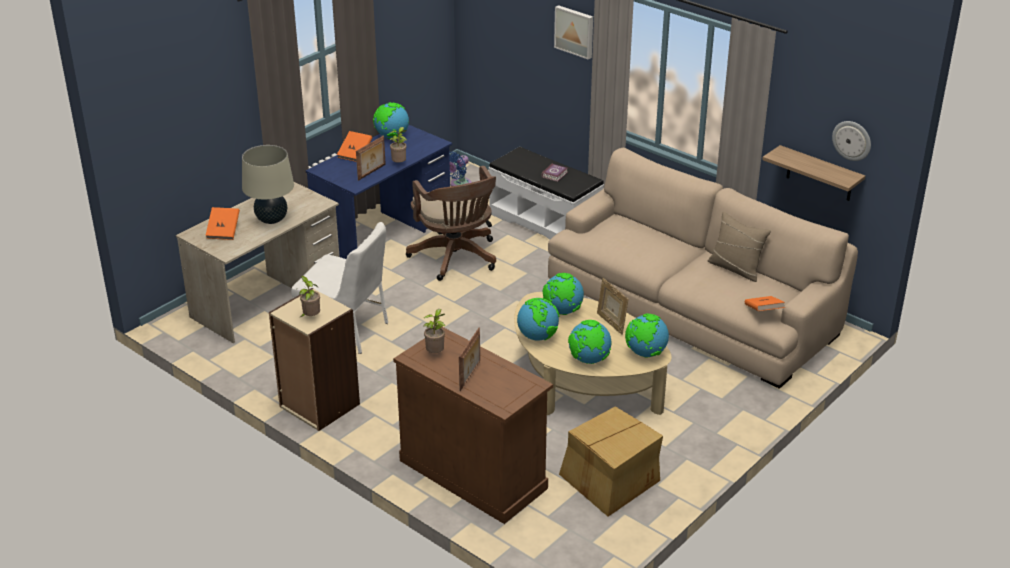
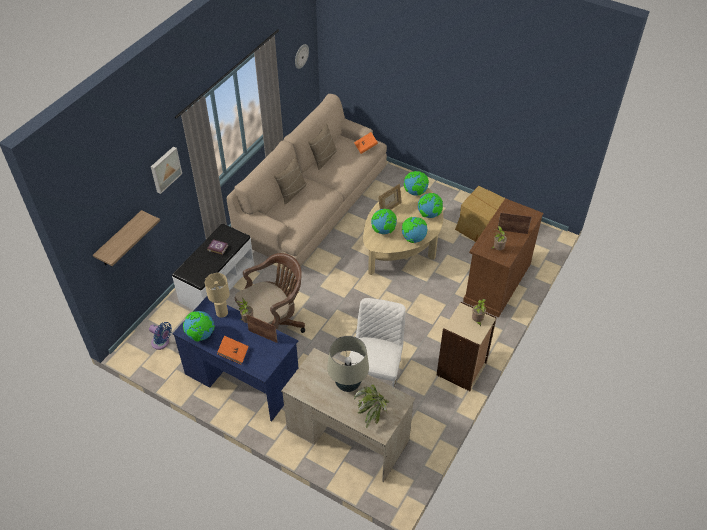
camera: 100 degrees left, 15 degrees up
orange book [205,207,240,240] -> potted plant [354,385,389,428]
shelf [762,145,865,201] -> shelf moved to [93,210,160,266]
none -> beige table lamp [205,273,230,318]
none -> beige pillow [274,157,307,204]

